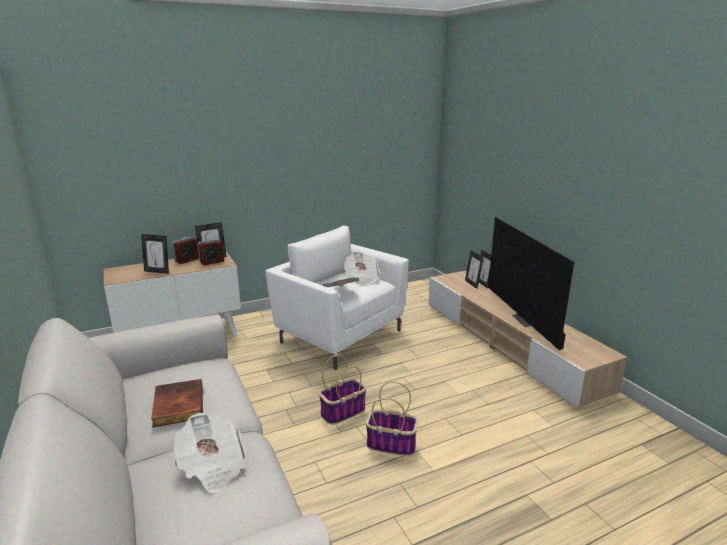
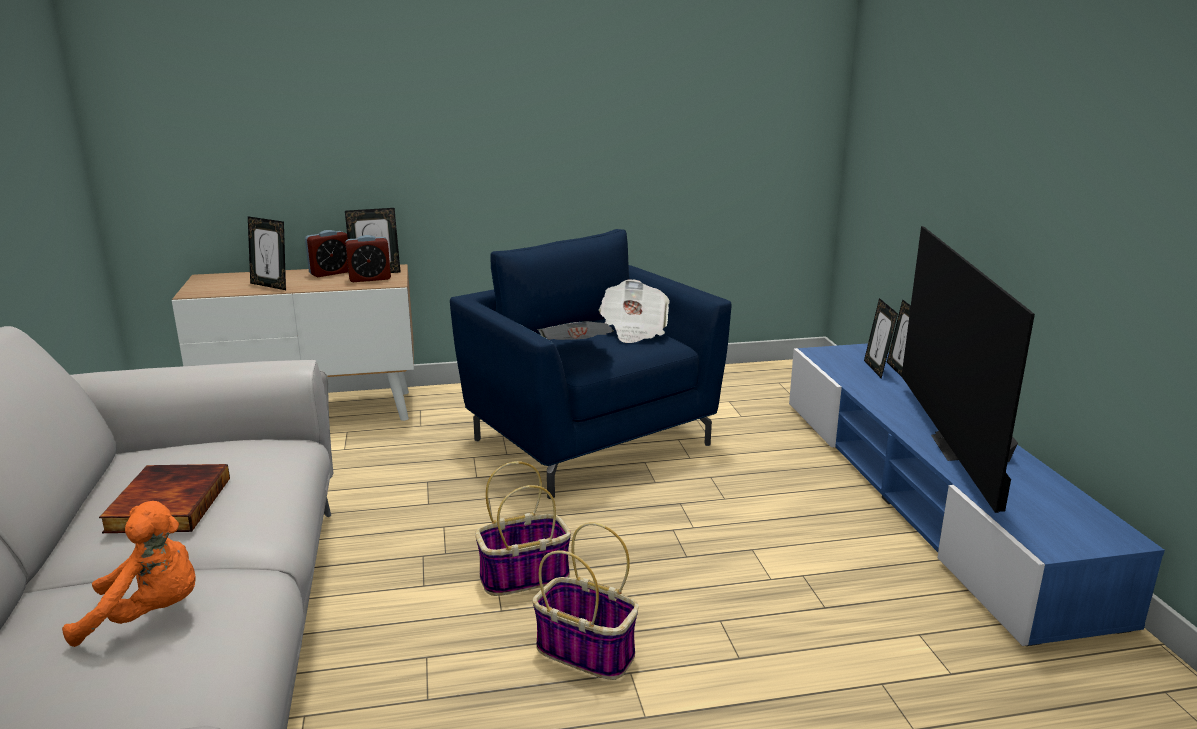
camera: 15 degrees right, 0 degrees up
newspaper [174,413,247,493] -> orange plush toy [62,501,195,647]
white armchair [266,226,409,370] -> blue armchair [450,229,731,499]
beige tv stand [428,271,627,408] -> blue tv stand [789,343,1165,646]

